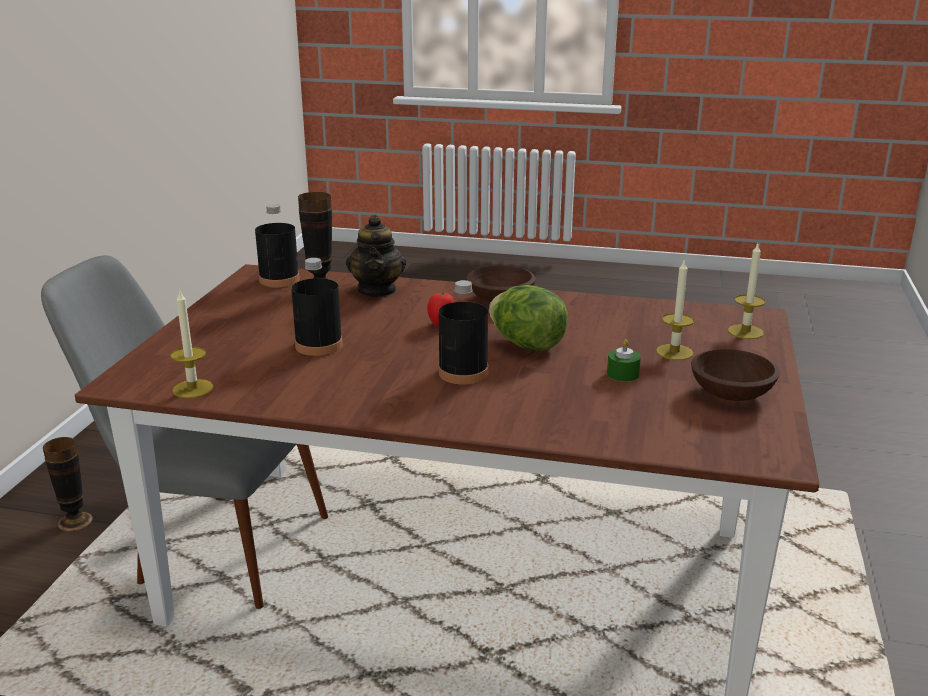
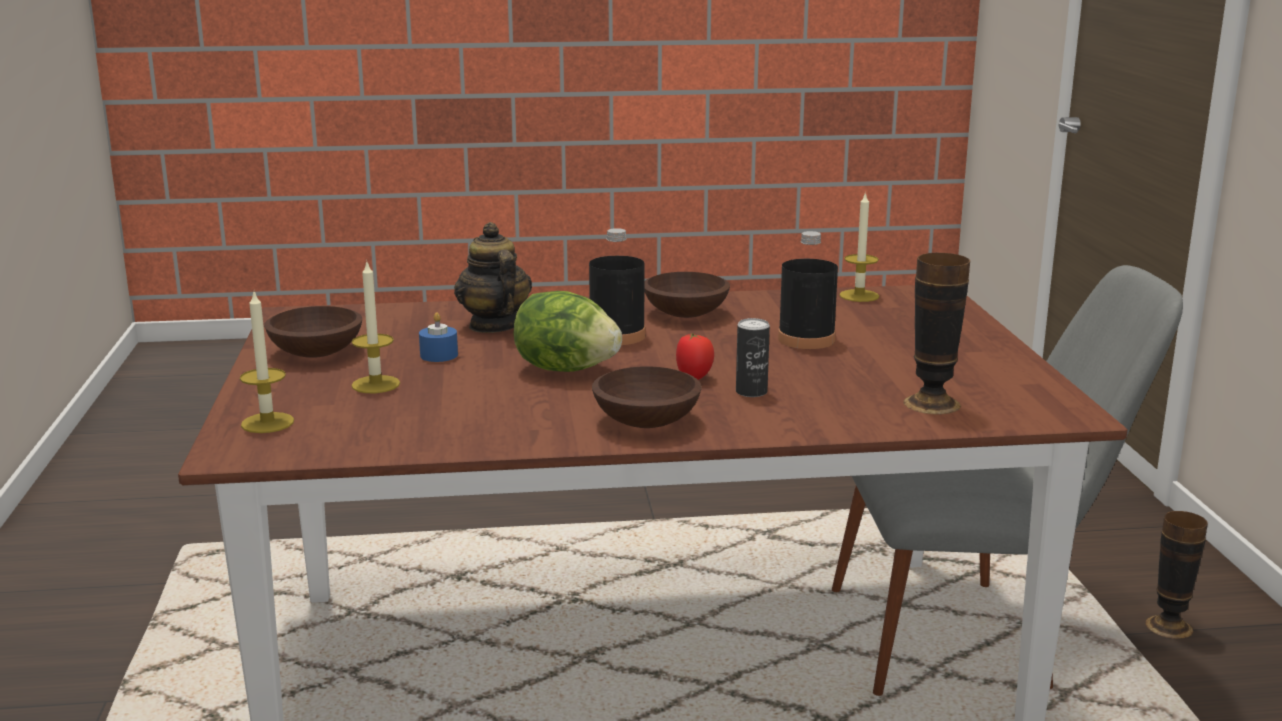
camera: 160 degrees right, 5 degrees down
black bottle [255,204,300,287] -> none
teapot [346,215,406,297] -> teapot moved to [454,222,532,333]
green candle [607,339,641,382] -> blue candle [419,312,458,362]
none -> brown bowl [644,272,730,318]
none -> can [736,318,770,397]

